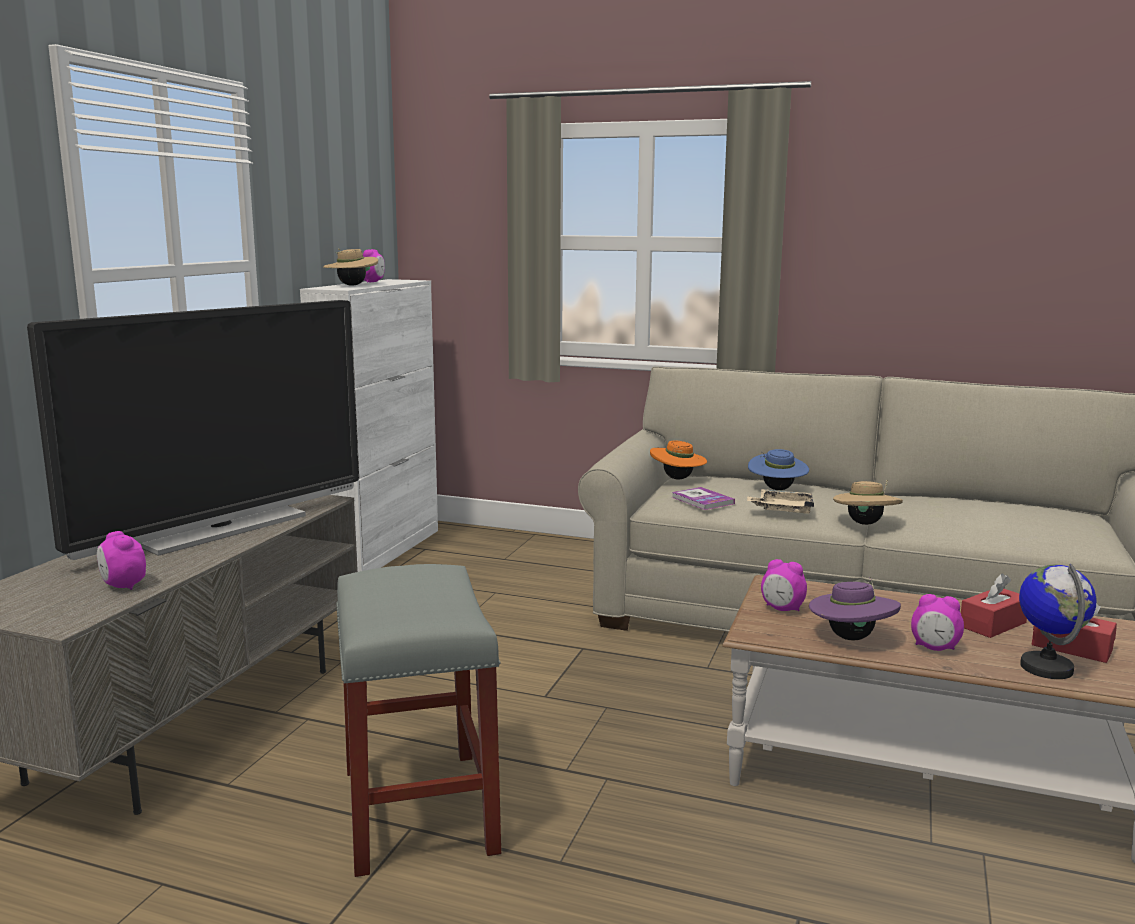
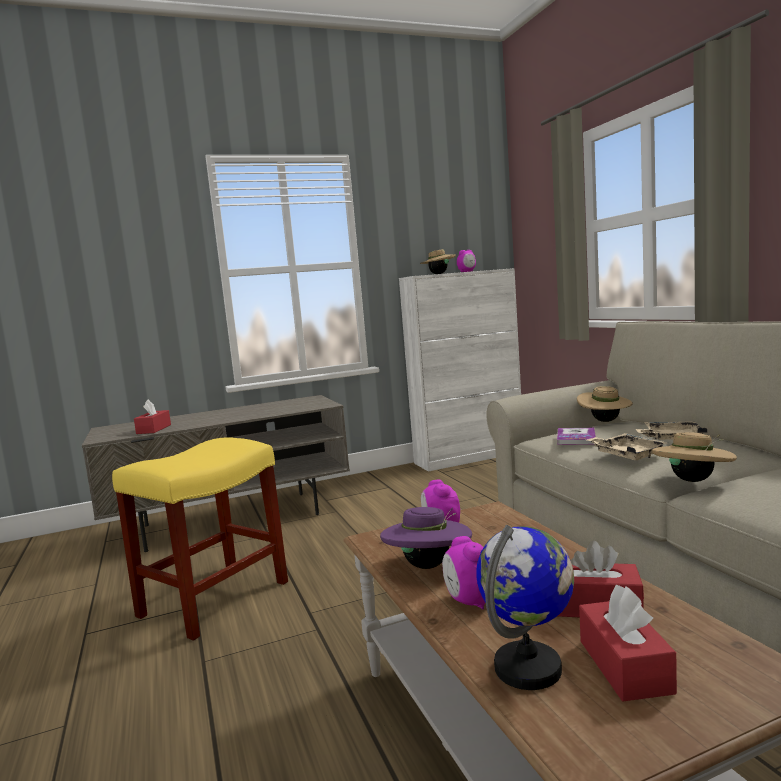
camera: 50 degrees right, 5 degrees down
television [27,300,359,560] -> none
alarm clock [97,531,146,590] -> red tissue box [134,399,171,434]
grey stool [336,564,501,877] -> yellow stool [112,437,288,641]
orange hat [650,440,707,479] -> beige hat [577,386,633,422]
blue hat [748,449,809,490] -> beige tray [636,421,707,440]

